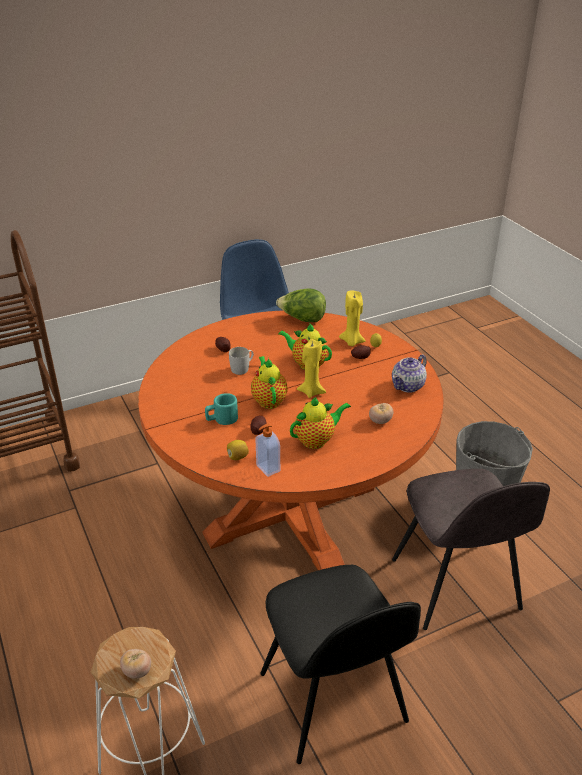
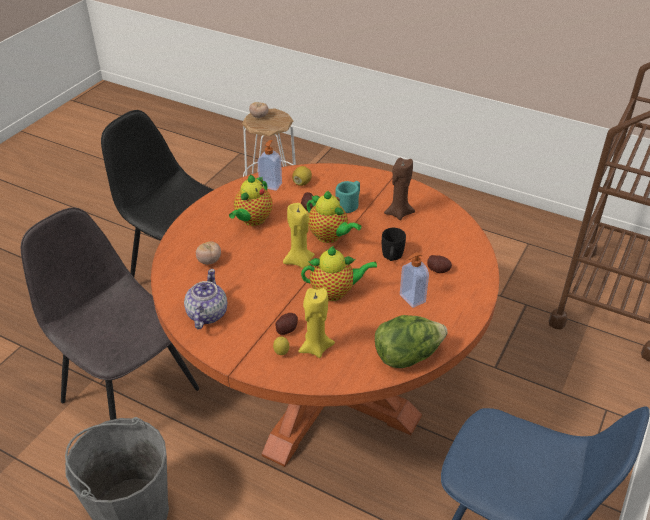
camera: 145 degrees right, 5 degrees up
white mug [229,347,253,375] -> black mug [382,228,406,261]
none -> brown candle [384,158,415,220]
none -> soap dispenser [400,252,429,308]

